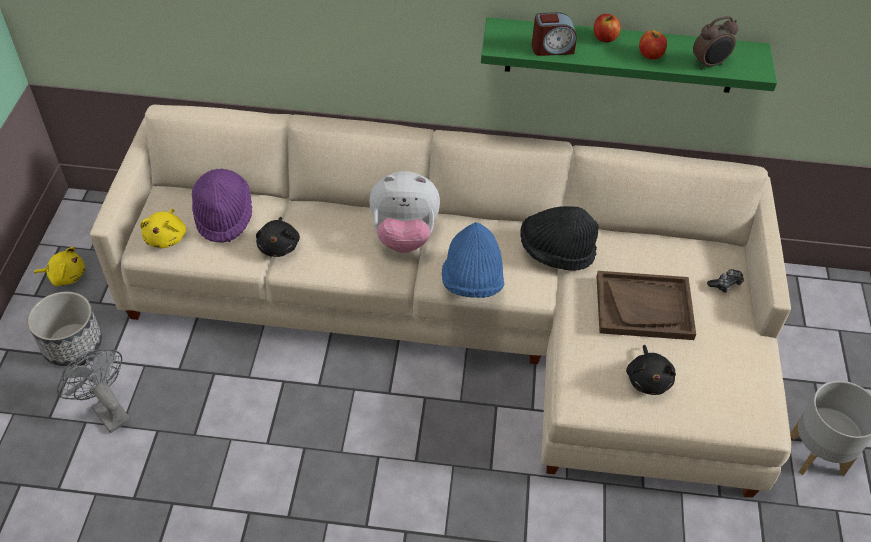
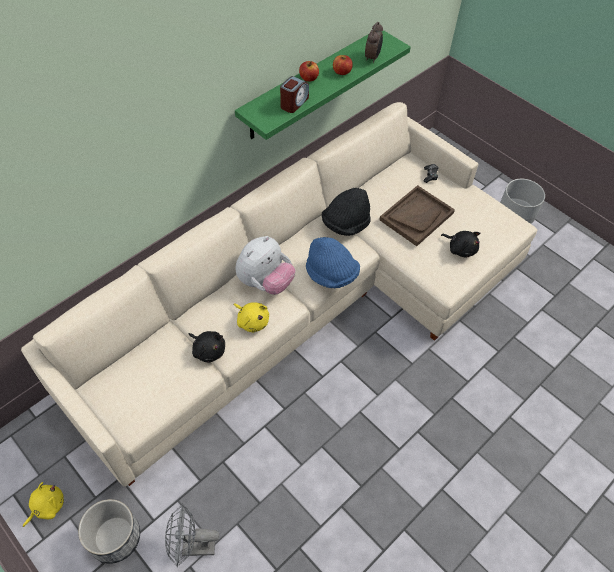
camera: 50 degrees left, 5 degrees up
yellow plush toy [140,209,187,248] -> yellow plush toy moved to [234,302,269,332]
purple hat [192,168,252,243] -> none

